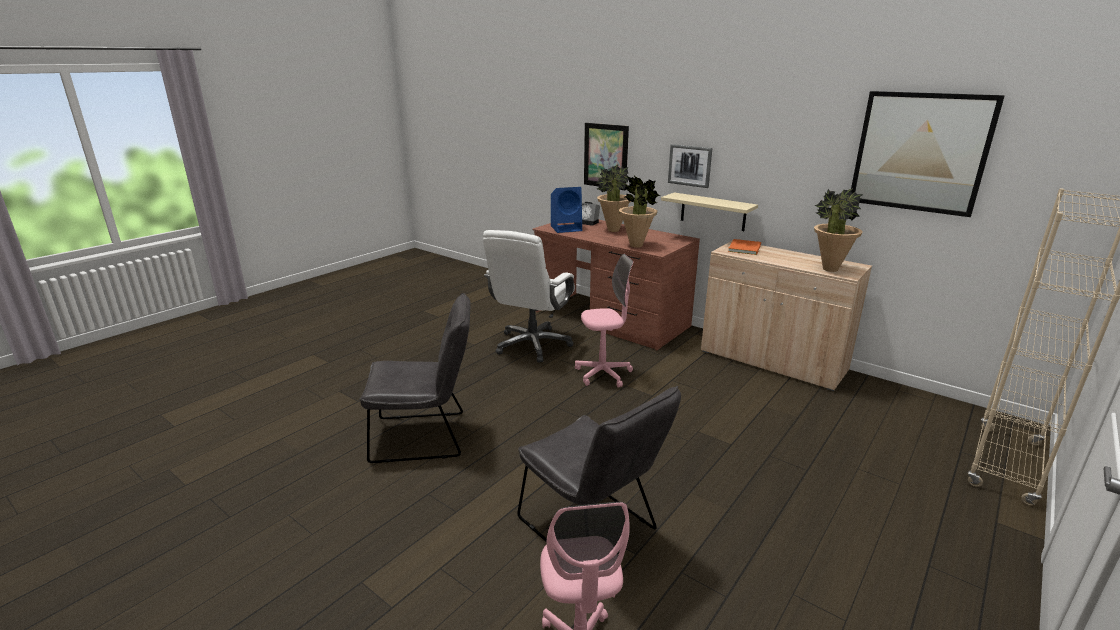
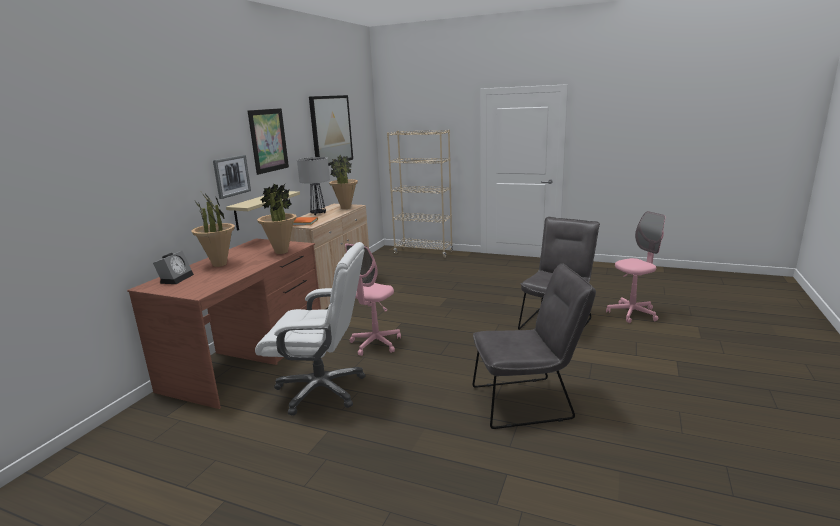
camera: 105 degrees left, 5 degrees down
grey chair [359,293,471,463] -> grey chair turned 105 degrees clockwise [472,263,596,429]
blue speaker [551,187,582,233] -> none
pink office chair [575,254,633,388] -> pink office chair turned 120 degrees counterclockwise [345,243,401,356]
picture [584,123,629,190] -> picture moved to [248,108,289,175]
none -> table lamp [297,157,330,215]

